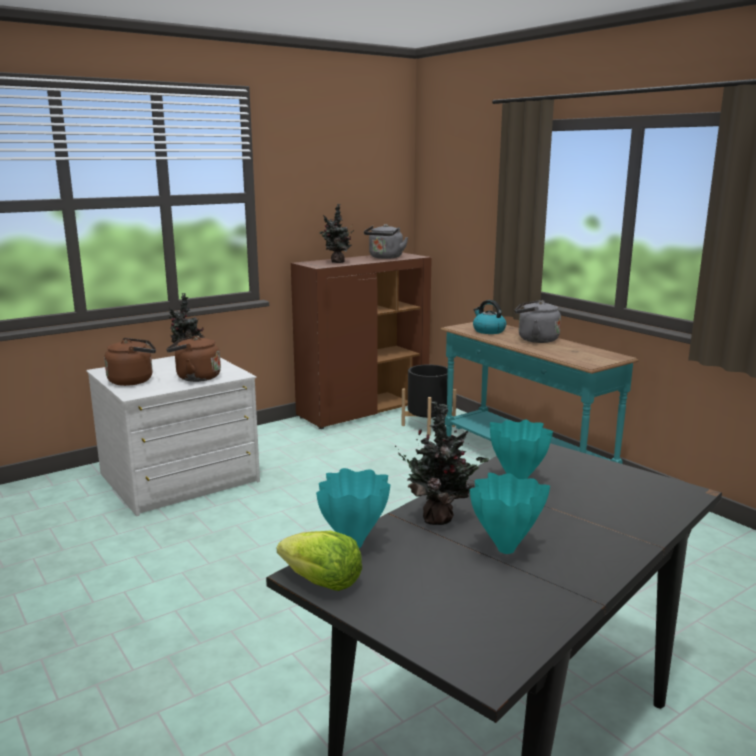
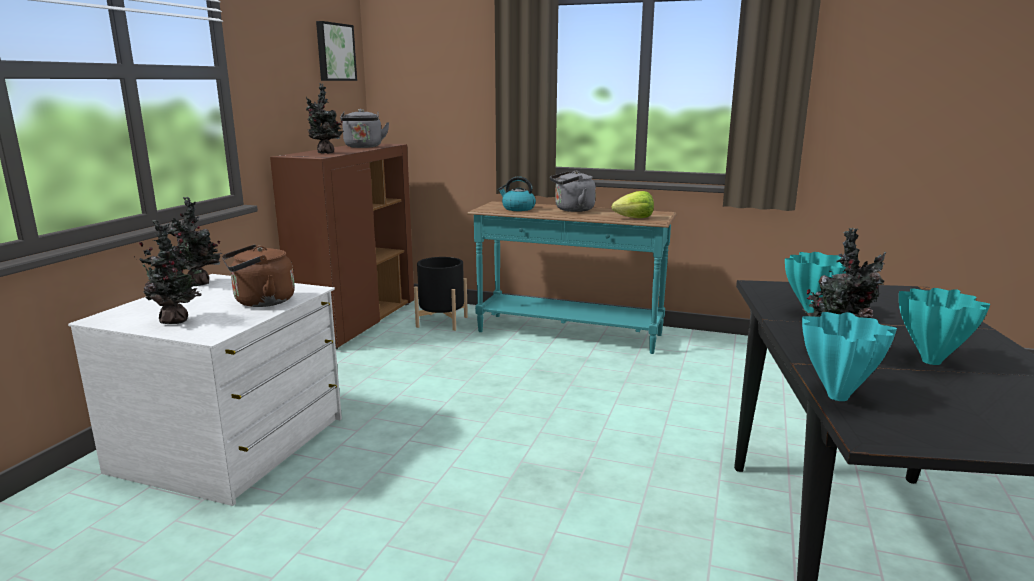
camera: 35 degrees left, 0 degrees up
brown kettle [104,338,156,386] -> potted plant [139,220,202,324]
lettuce [277,531,362,591] -> lettuce moved to [612,191,654,218]
none -> picture [316,21,357,81]

